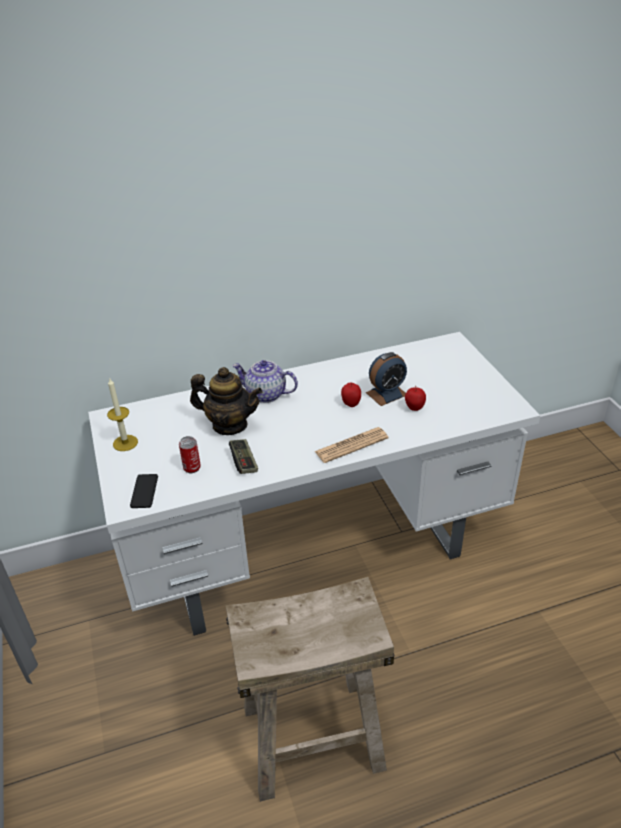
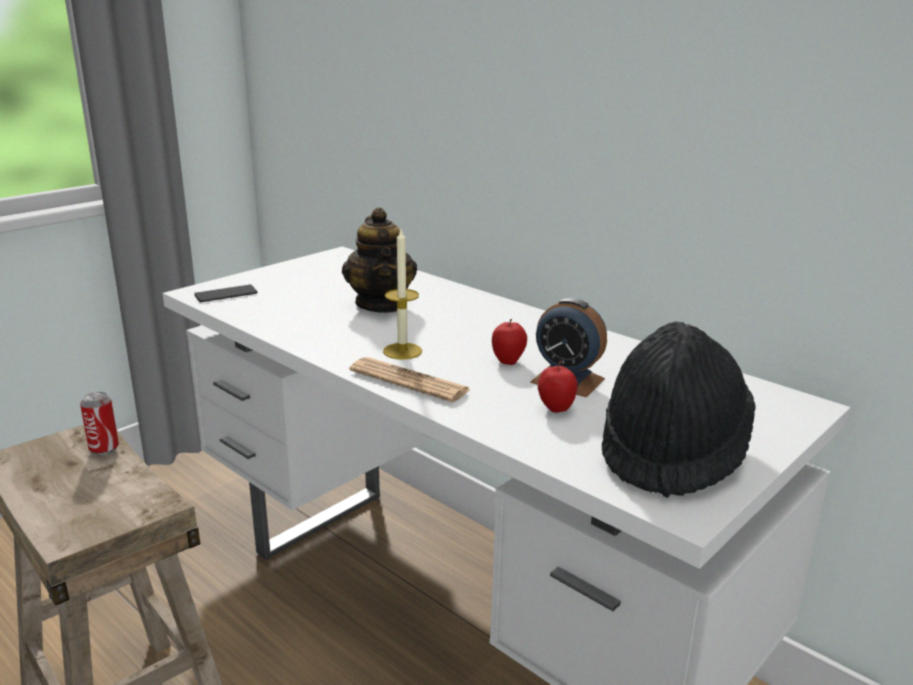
camera: 60 degrees right, 15 degrees down
candle [107,377,138,451] -> candle moved to [383,229,422,360]
can [179,436,201,473] -> can moved to [80,392,119,455]
game controller [229,439,258,474] -> none
teapot [232,360,298,403] -> none
none -> black hat [602,321,756,498]

